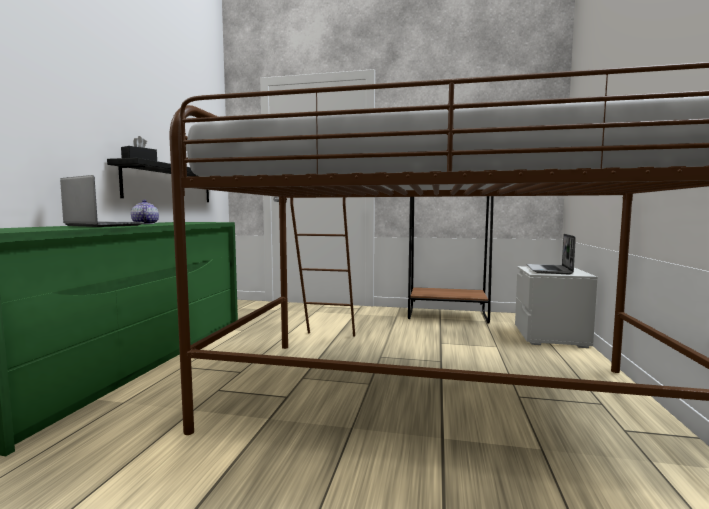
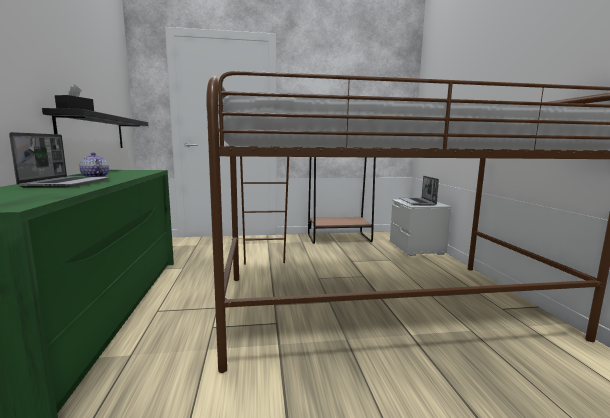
camera: 20 degrees left, 5 degrees up
laptop [60,175,144,227] -> laptop turned 75 degrees clockwise [9,132,110,188]

